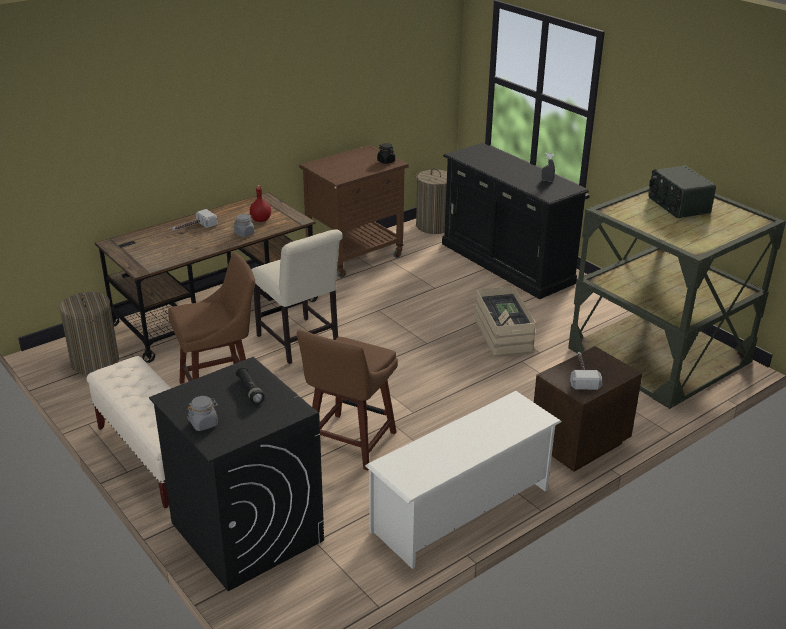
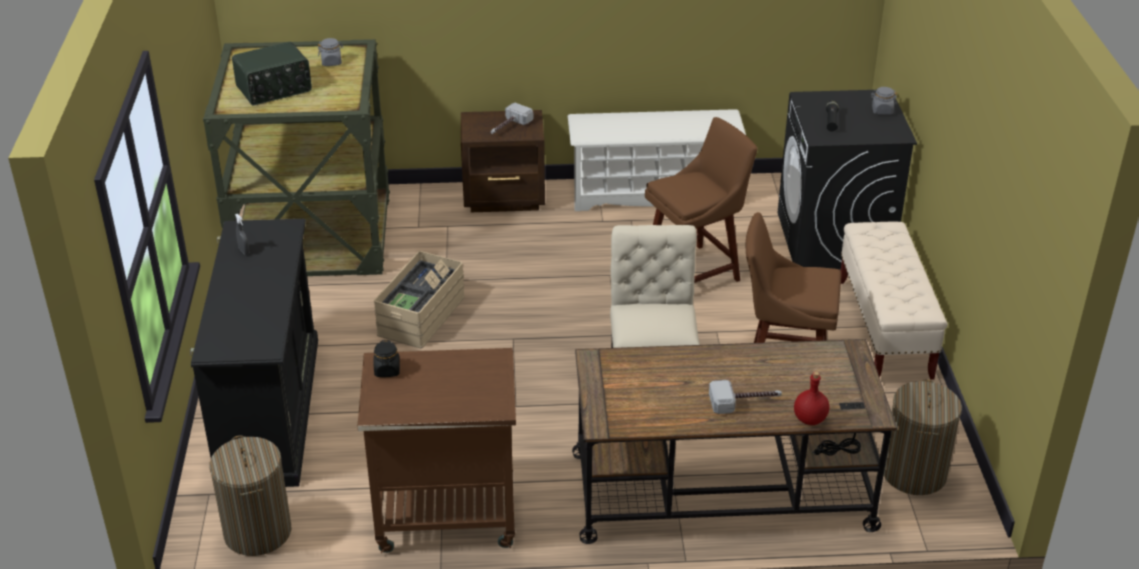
camera: 145 degrees left, 5 degrees up
grey jar [234,214,255,237] -> grey jar moved to [318,38,343,66]
red bottle [250,185,271,222] -> red bottle moved to [794,371,829,425]
radio [648,165,716,218] -> radio turned 45 degrees clockwise [232,42,312,105]

